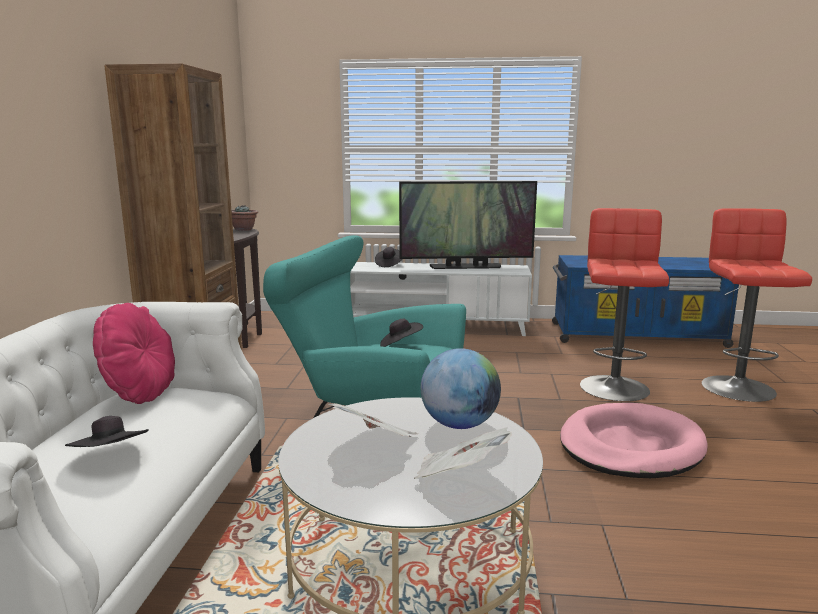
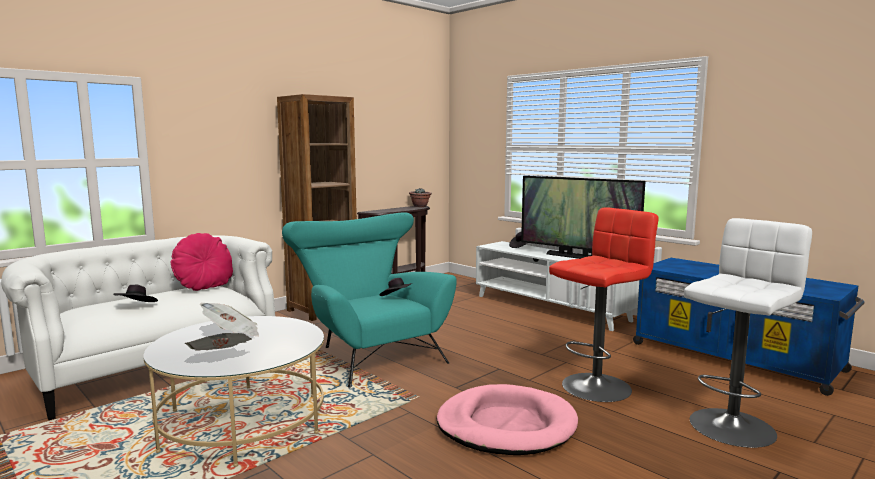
camera: 40 degrees right, 5 degrees down
globe [421,348,501,429] -> none
red stool [702,208,812,402] -> white stool [684,218,812,448]

